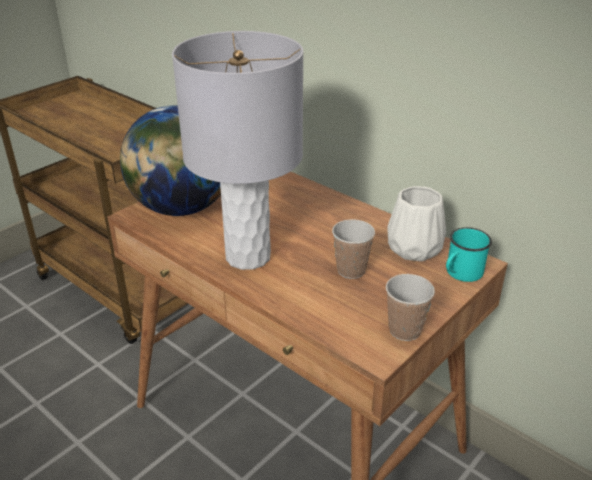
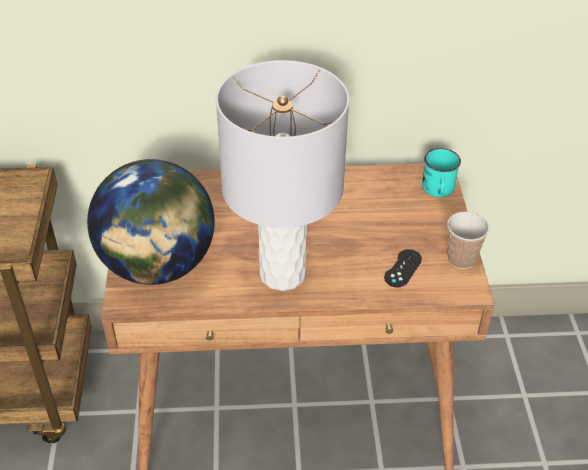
camera: 45 degrees left, 10 degrees up
cup [332,219,375,279] -> none
white vase [387,186,446,261] -> none
none -> black game controller [384,249,422,287]

